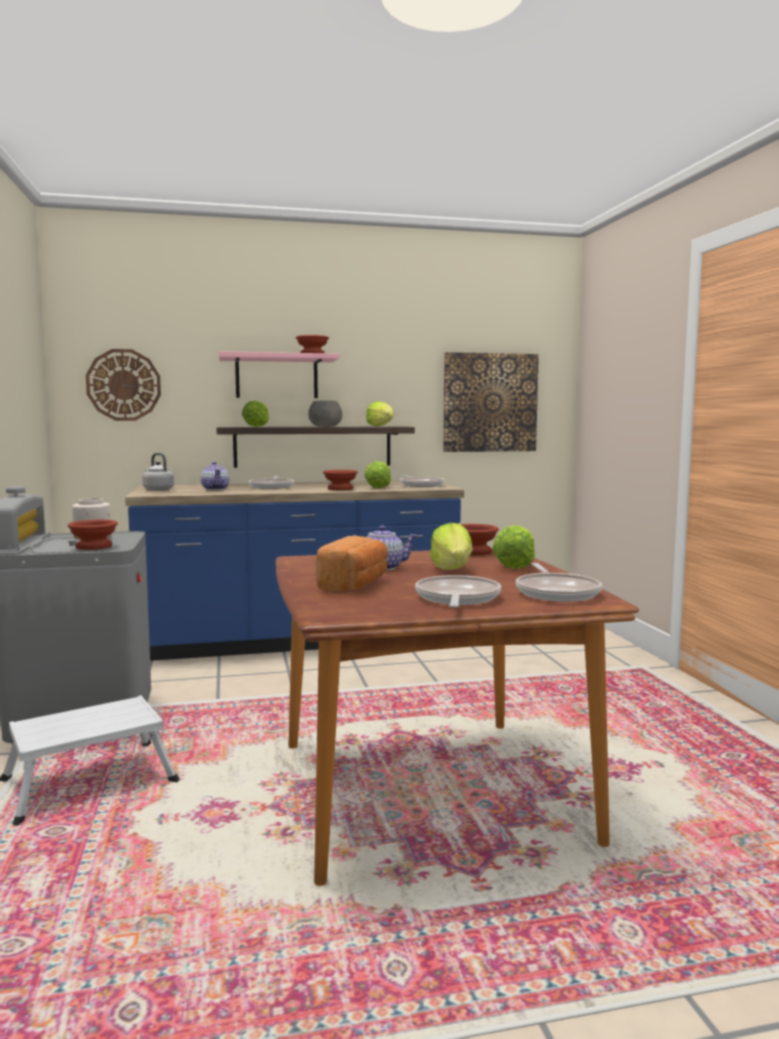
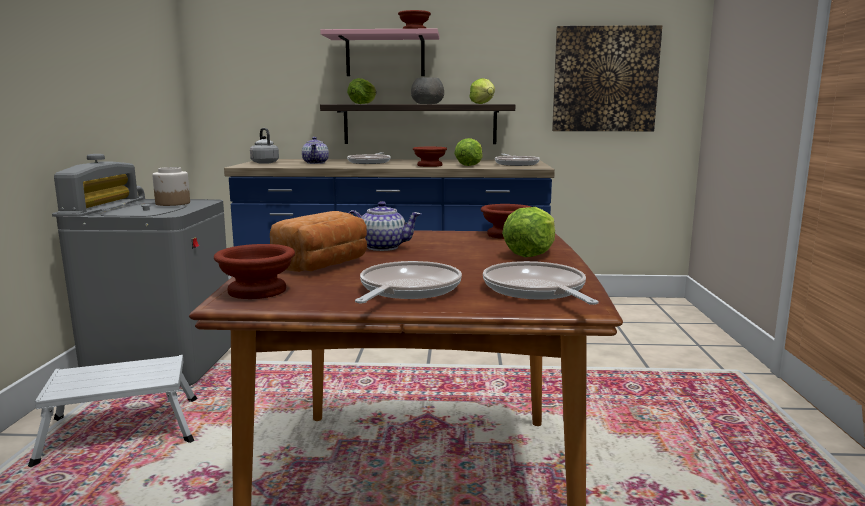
camera: 15 degrees right, 5 degrees up
brown bowl [67,520,118,550] -> brown bowl moved to [214,244,295,299]
wall clock [86,349,161,421] -> none
lettuce [430,523,473,570] -> none
frying pan [516,563,602,602] -> frying pan turned 150 degrees clockwise [483,261,599,305]

